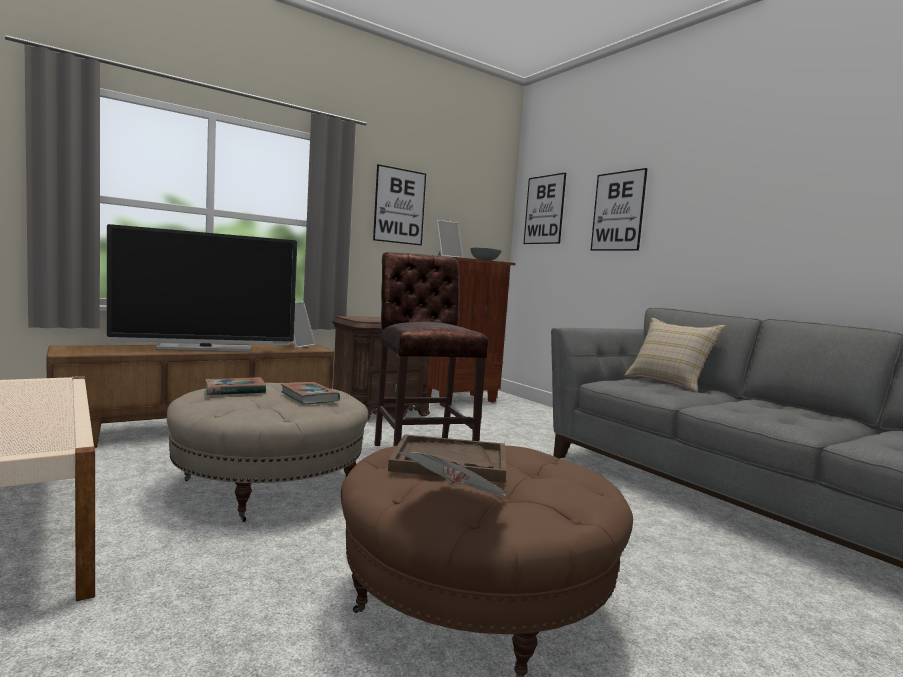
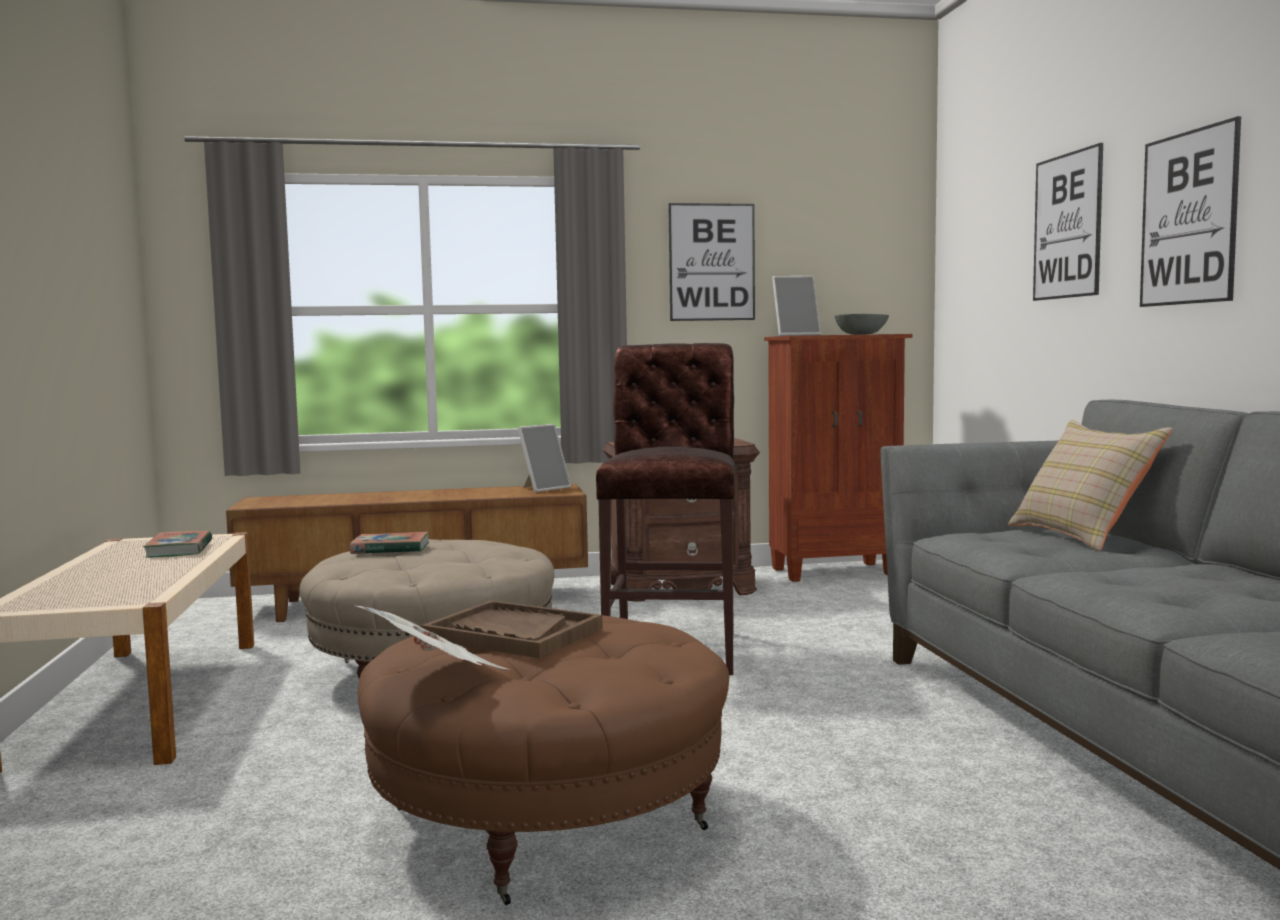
camera: 25 degrees right, 0 degrees up
television [107,224,297,352] -> none
book [280,382,340,404] -> book moved to [143,531,212,558]
picture [524,172,566,244] -> picture moved to [1140,116,1241,307]

